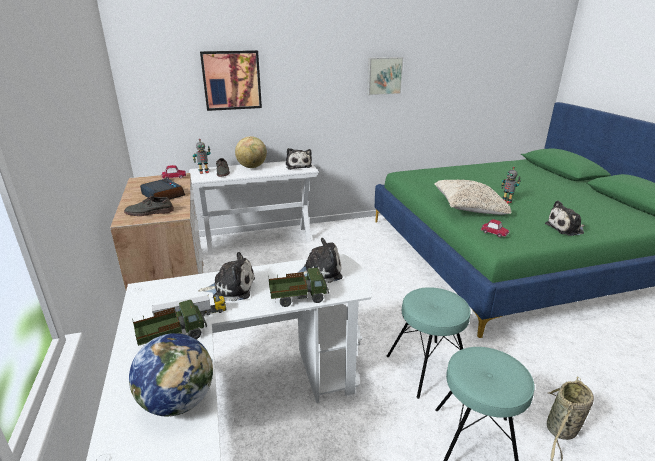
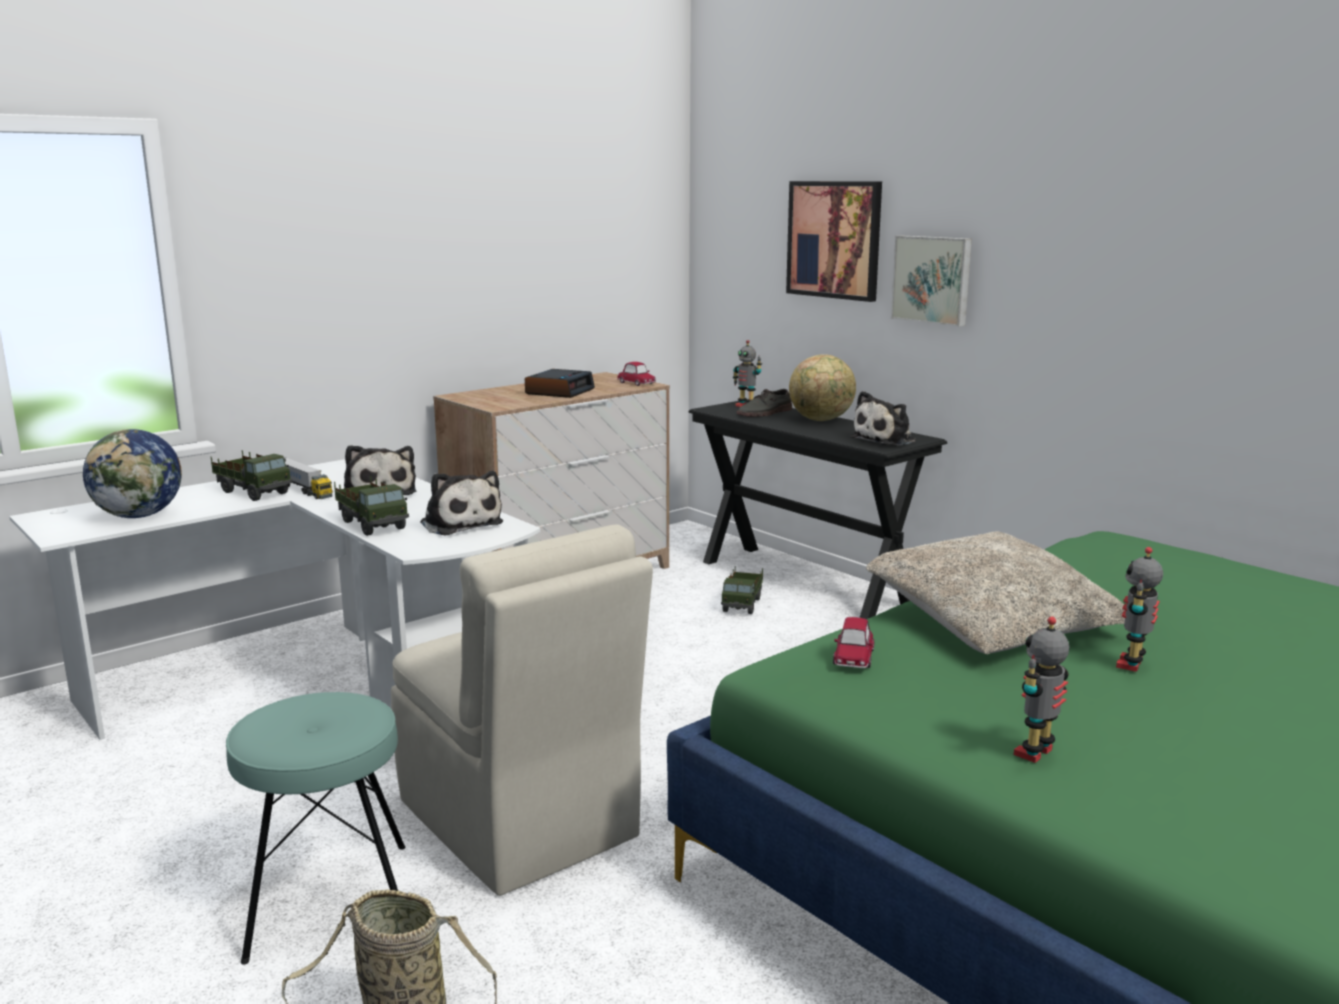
camera: 65 degrees right, 10 degrees down
grey shoe [124,196,174,216] -> none
white console table [189,161,319,255] -> black console table [689,401,947,619]
picture [367,57,403,95] -> picture moved to [891,236,972,326]
turquoise stool [387,287,471,399] -> beige chair [391,524,653,896]
plush toy [545,200,585,236] -> toy robot [1014,616,1070,763]
none -> toy truck [721,566,763,614]

